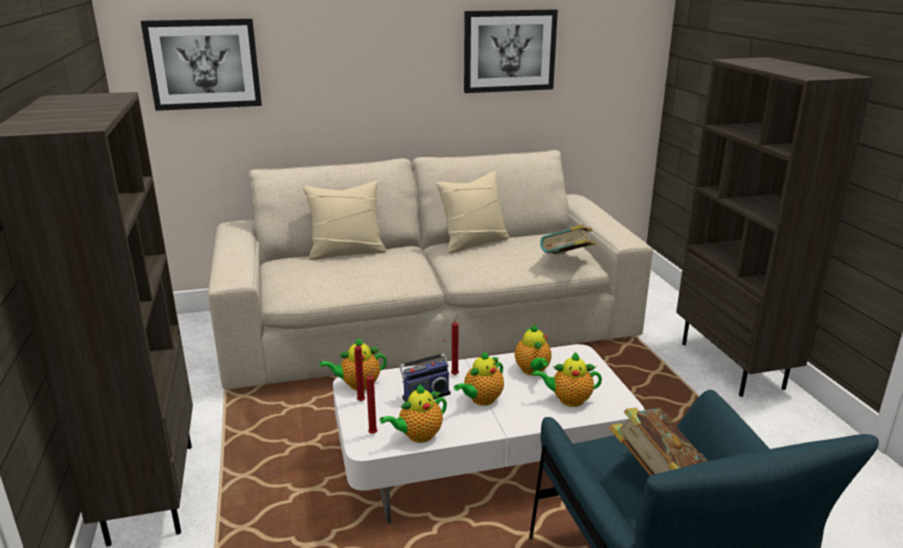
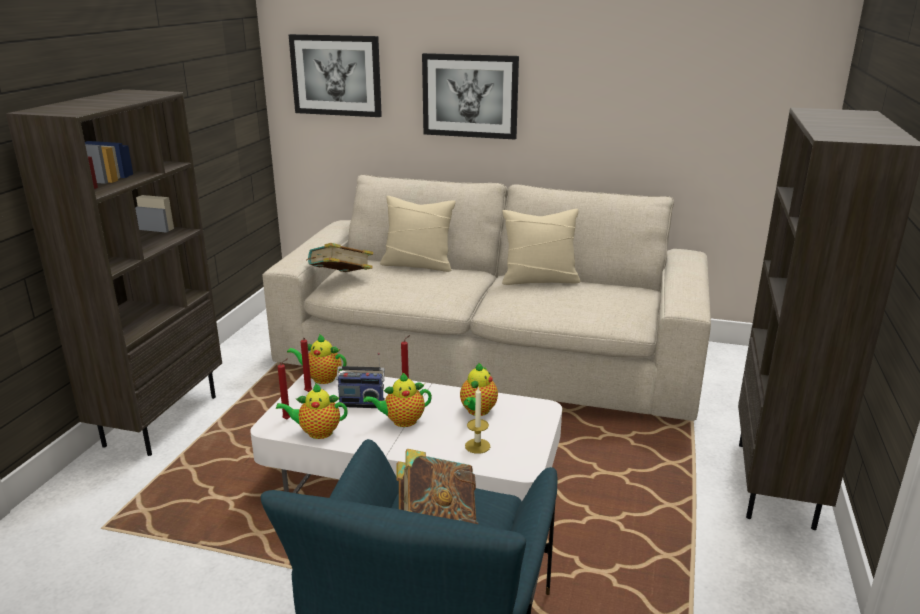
camera: 30 degrees right, 0 degrees up
picture [464,9,558,93] -> picture moved to [422,53,519,140]
teapot [532,352,602,407] -> candle [465,386,490,454]
book [540,225,596,255] -> book moved to [306,243,373,272]

